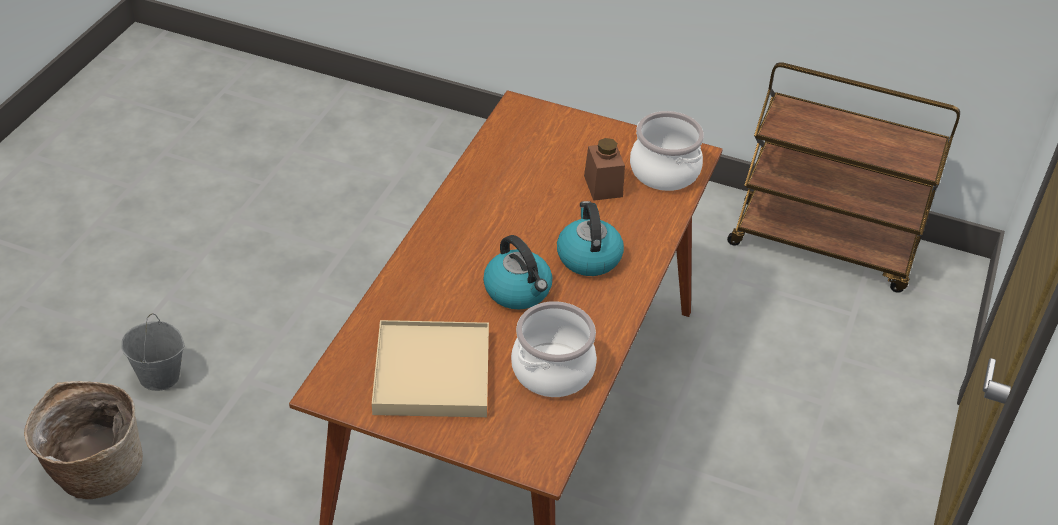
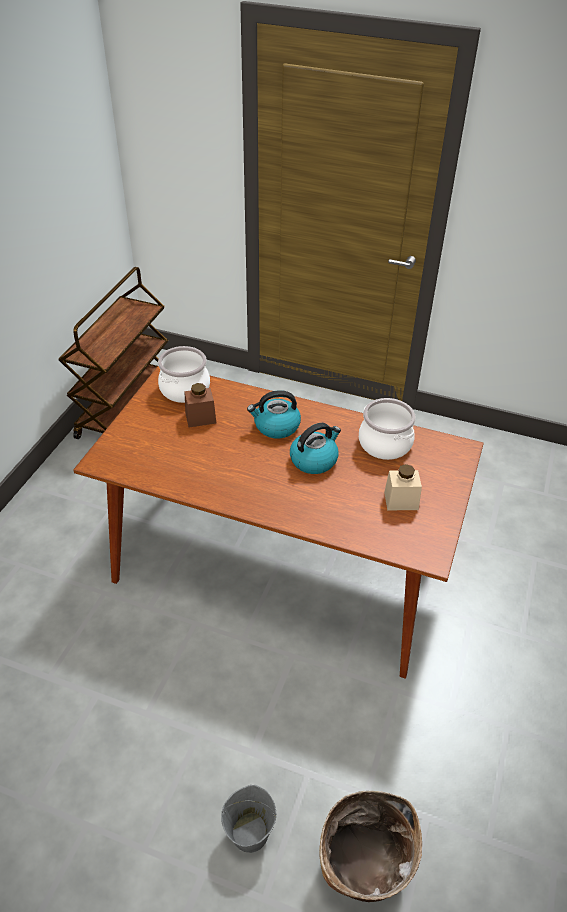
camera: 90 degrees left, 0 degrees up
beige tray [372,320,489,417] -> beige jar [384,464,422,510]

